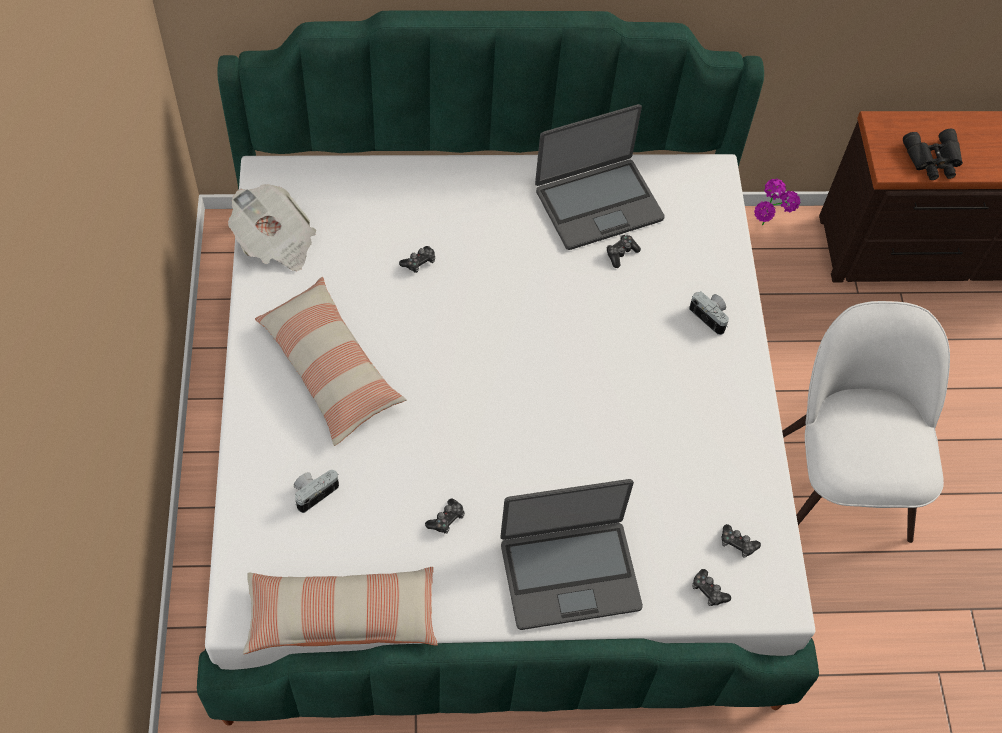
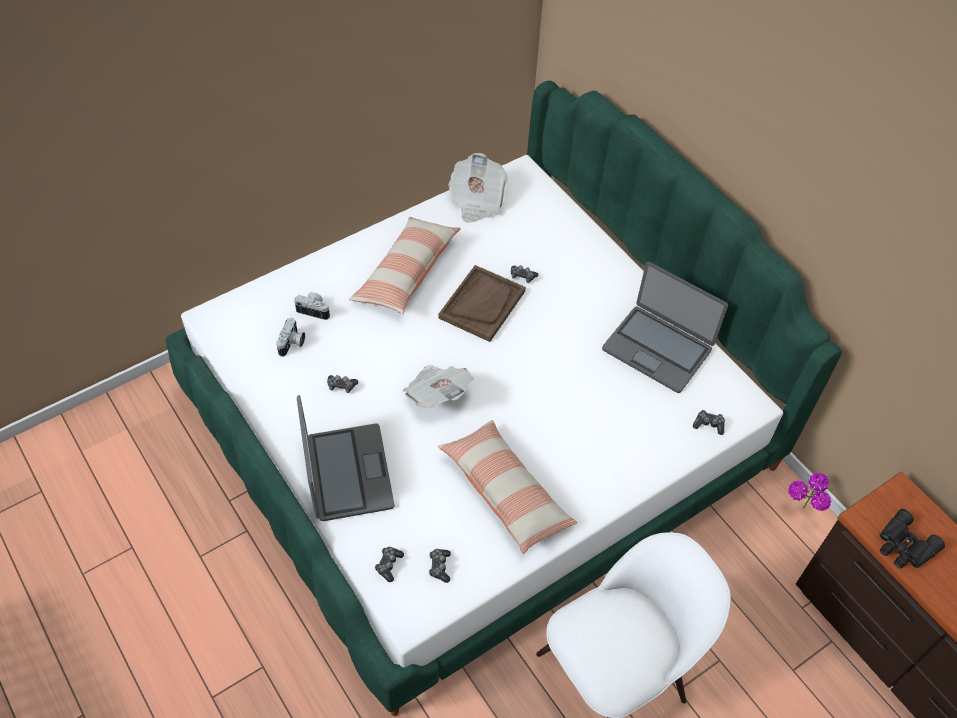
camera: 60 degrees right, 5 degrees down
pillow [243,567,438,654] -> pillow moved to [437,420,577,554]
laptop [500,479,643,630] -> laptop turned 150 degrees counterclockwise [297,395,394,521]
game controller [607,235,641,268] -> game controller moved to [693,410,725,435]
camera [689,291,729,335] -> camera moved to [276,318,305,357]
none -> newspaper [402,365,474,408]
none -> brown tray [438,265,526,342]

